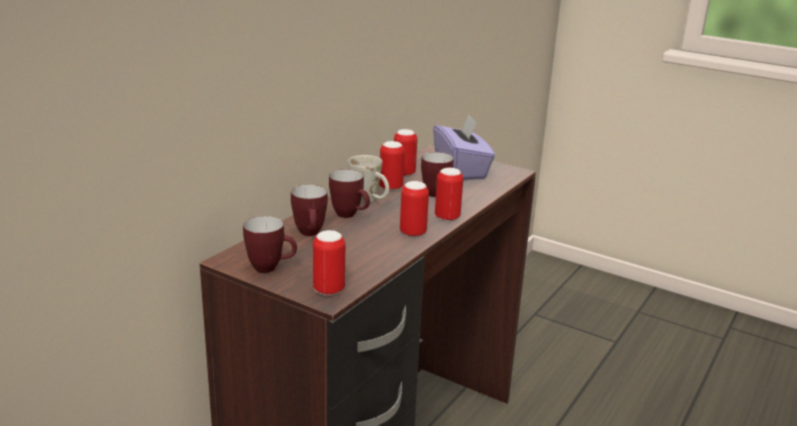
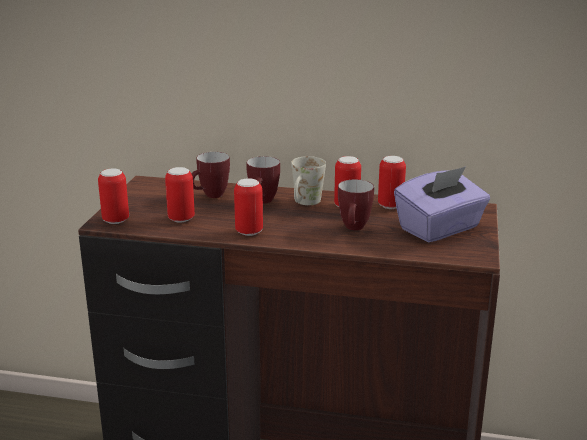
camera: 70 degrees right, 0 degrees up
mug [243,216,297,273] -> none
can [435,168,463,222] -> can moved to [165,167,195,223]

